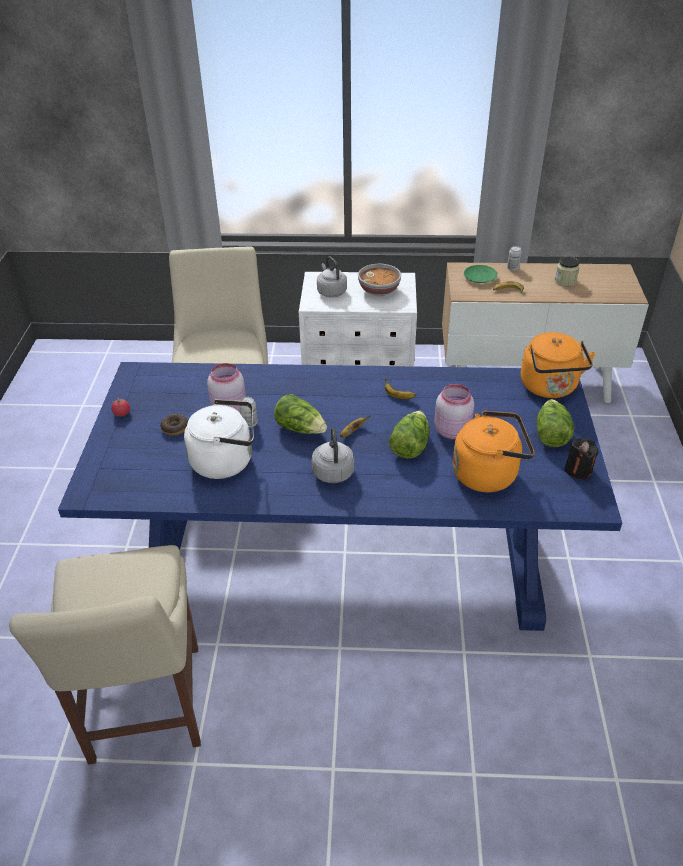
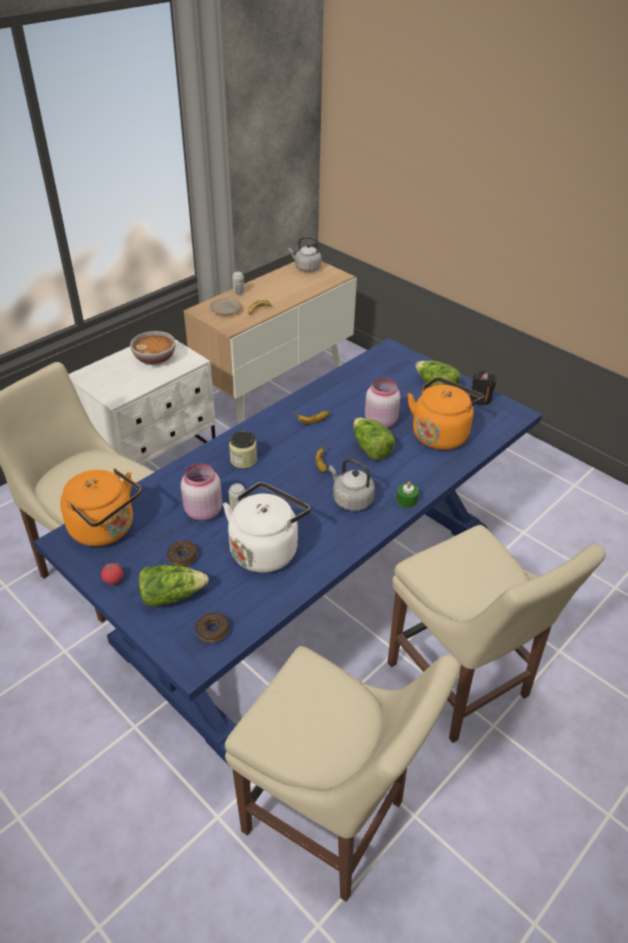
camera: 50 degrees left, 0 degrees up
lettuce [274,394,327,434] -> lettuce moved to [139,565,209,607]
grey kettle [317,256,347,297] -> grey kettle moved to [288,236,322,272]
green plate [464,265,498,283] -> beige plate [210,298,242,315]
orange kettle [521,332,596,398] -> orange kettle moved to [60,468,141,546]
jar [555,257,579,286] -> jar moved to [229,431,257,469]
none -> donut [195,612,230,643]
none -> beige chair [388,525,606,743]
none -> green candle [396,481,419,508]

